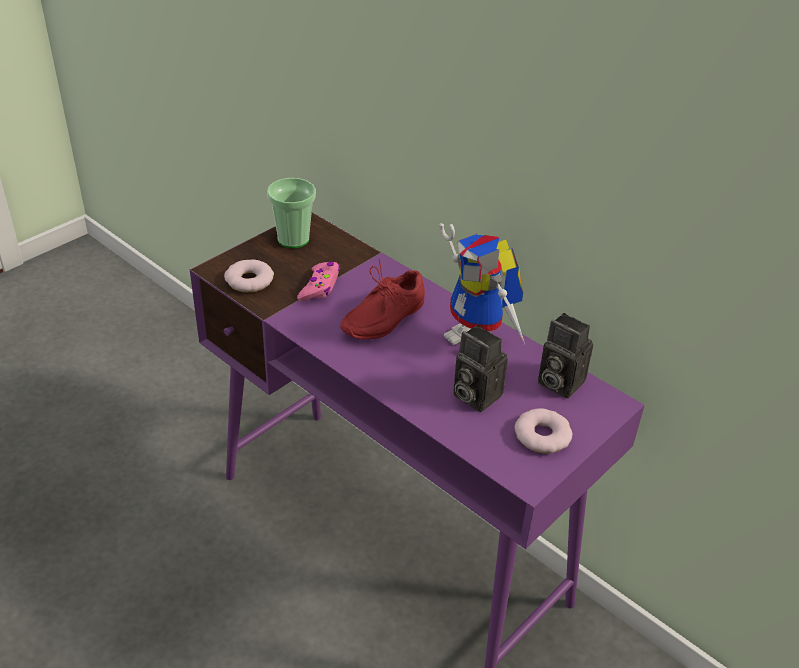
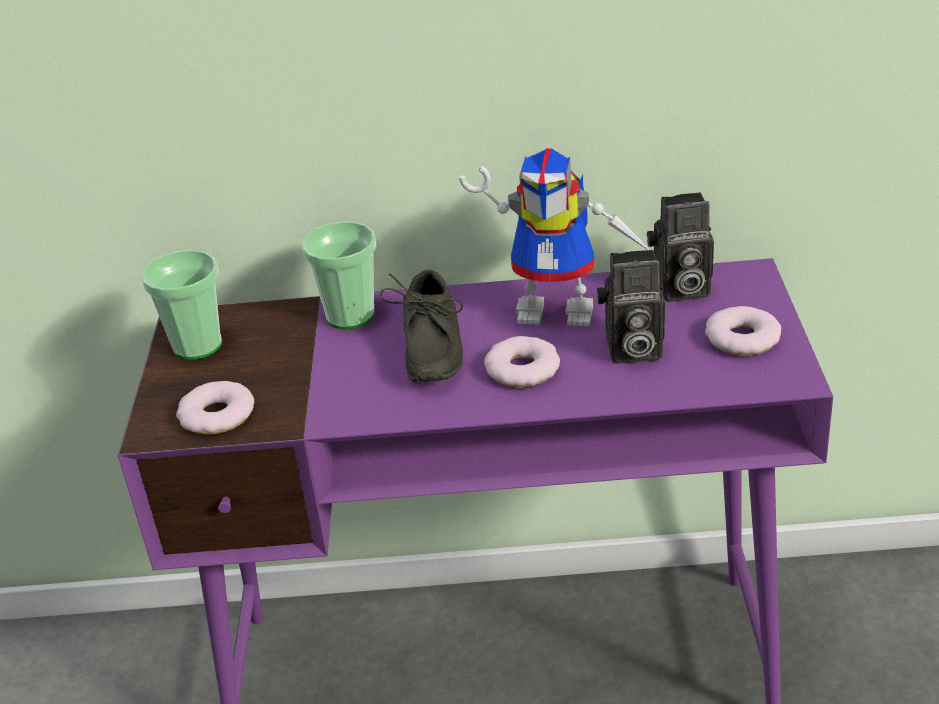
camera: 40 degrees left, 5 degrees down
pink game controller [297,262,340,301] -> none
red shoe [340,259,425,340] -> grey shoe [380,270,463,383]
none -> cup [301,221,376,330]
none -> donut [484,336,560,387]

